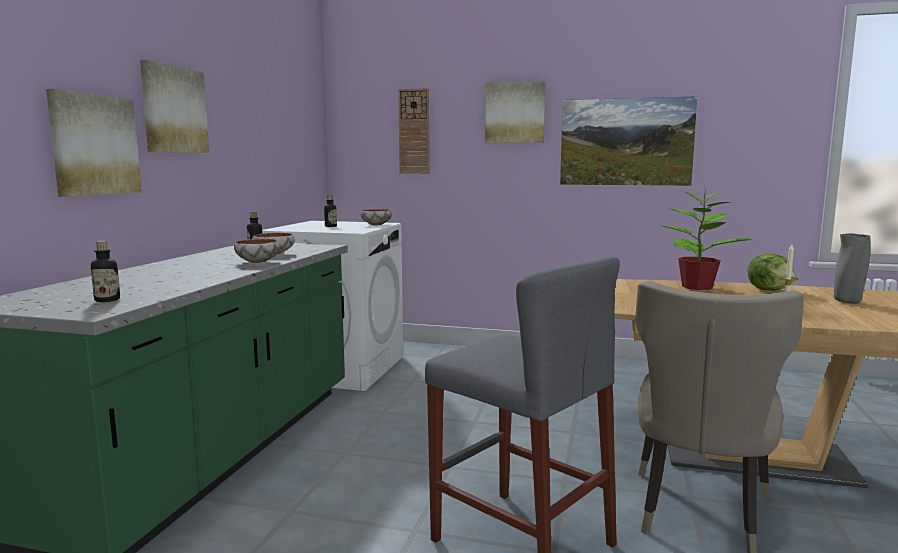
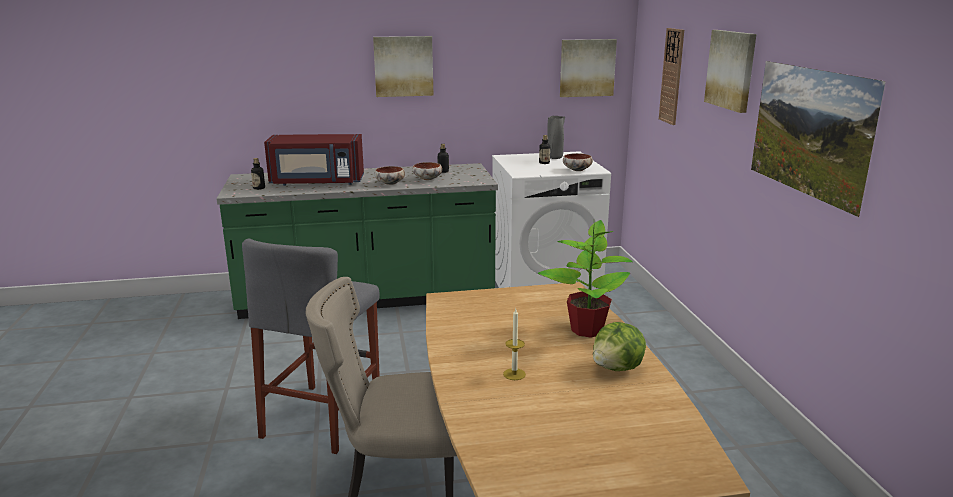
camera: 65 degrees right, 10 degrees up
picture [46,89,142,197] -> picture moved to [560,39,617,97]
grey vase [834,233,871,304] -> grey vase moved to [547,116,565,159]
none -> red microwave [264,134,364,186]

